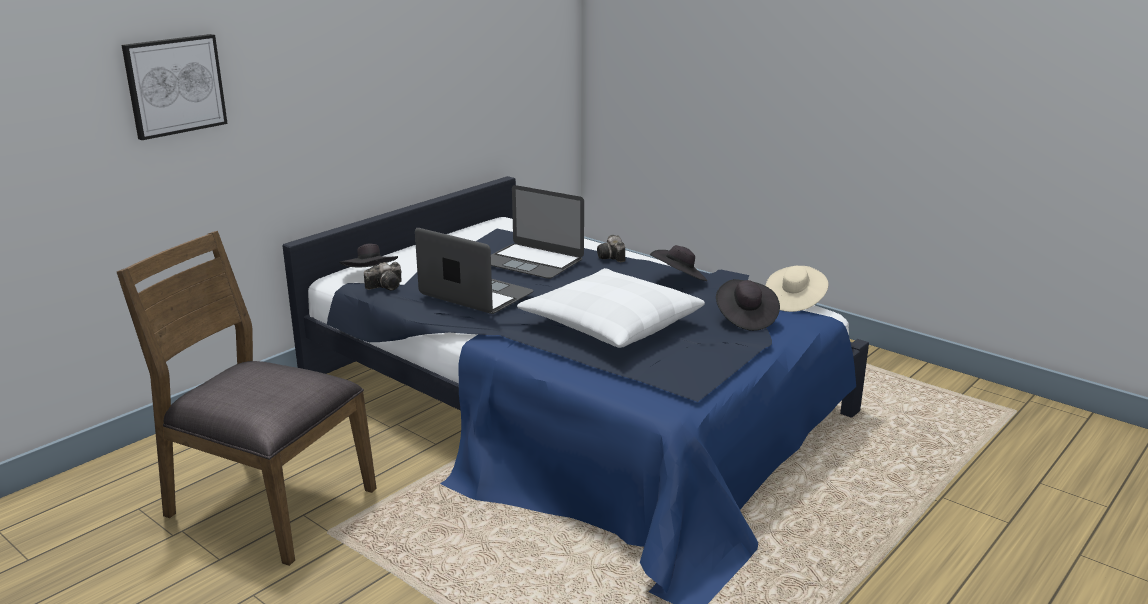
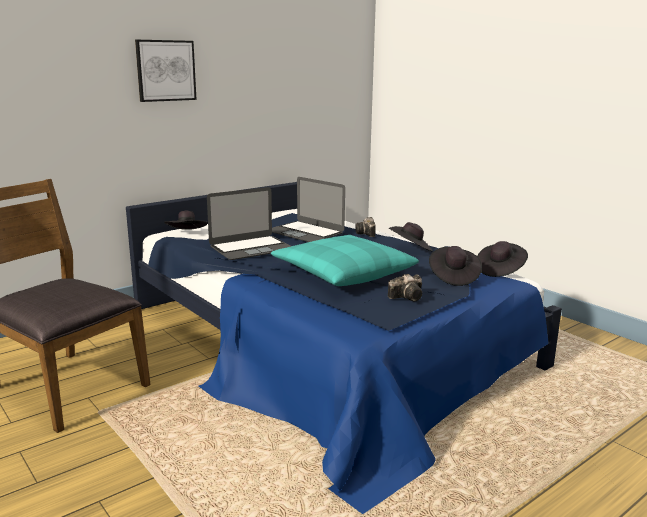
camera: 10 degrees right, 5 degrees down
picture [122,34,228,140] -> picture moved to [135,40,197,102]
camera [364,262,402,290] -> camera moved to [388,274,422,301]
laptop [415,228,533,314] -> laptop turned 105 degrees clockwise [207,187,291,260]
white pillow [517,268,705,348] -> turquoise pillow [271,235,419,286]
beige hat [766,266,828,312] -> black hat [478,241,528,277]

